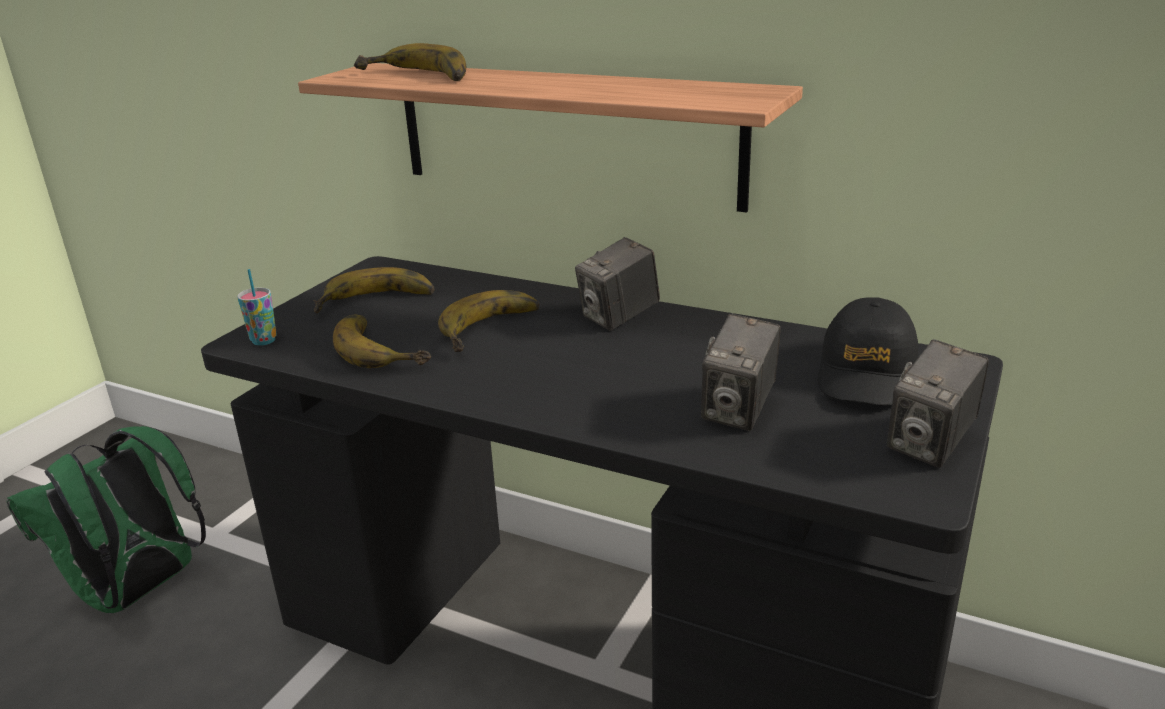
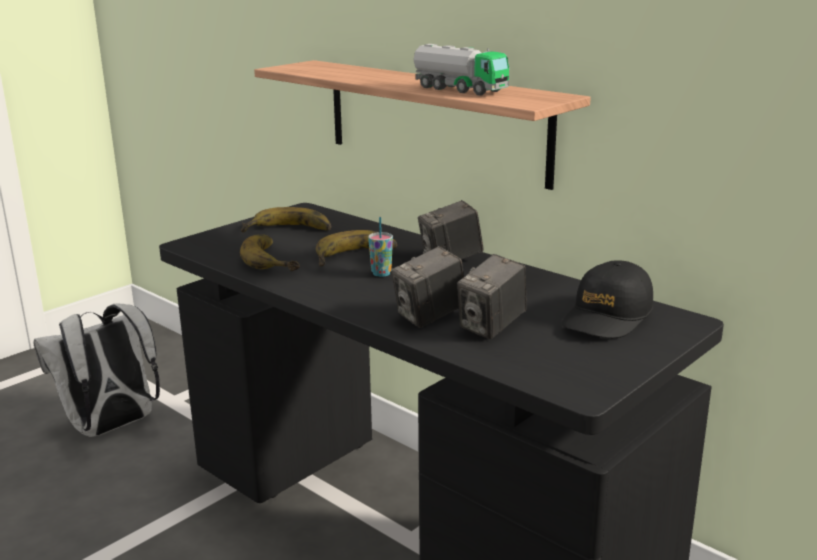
camera: 15 degrees right, 5 degrees down
green backpack [7,426,206,613] -> white backpack [34,304,160,437]
cup [237,269,277,346] -> cup moved to [368,217,393,277]
banana [354,43,466,81] -> none
camera [887,339,989,468] -> camera moved to [391,246,464,328]
none -> toy truck [413,44,509,96]

